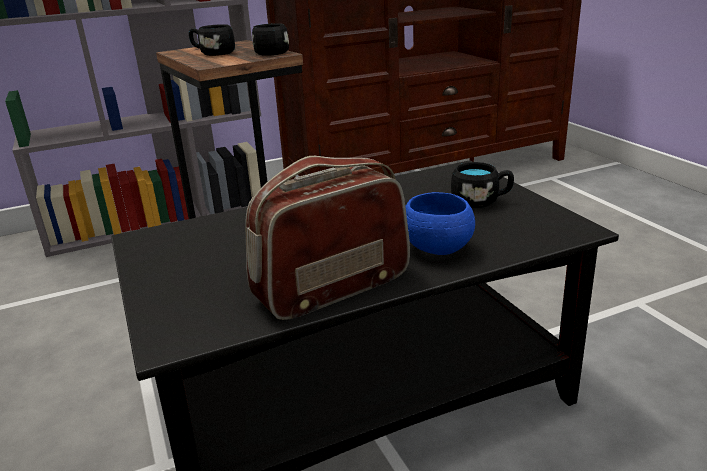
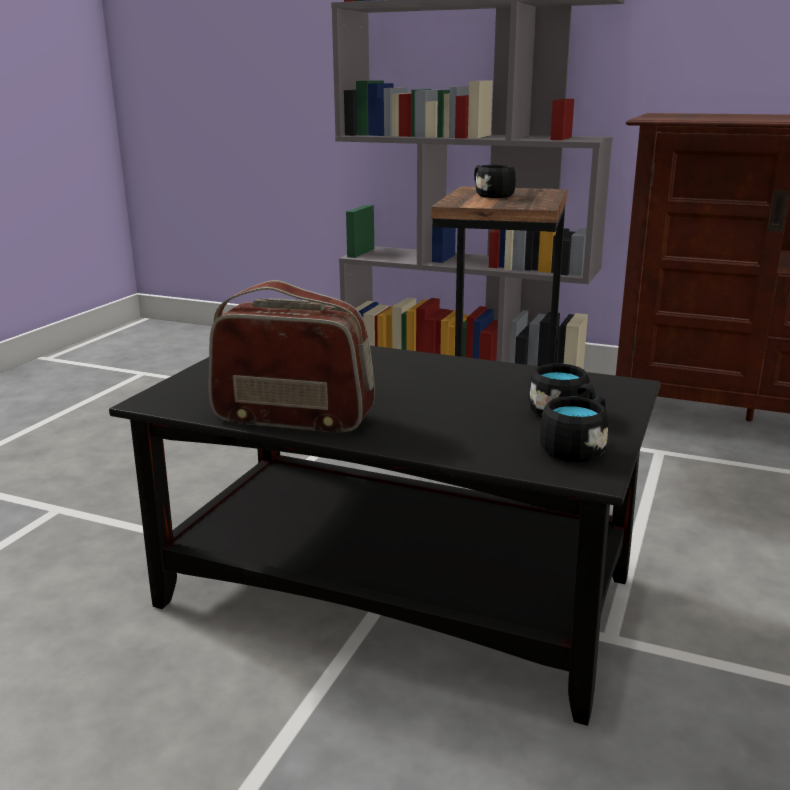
camera: 45 degrees right, 5 degrees down
black mug [252,23,289,56] -> black mug moved to [540,396,608,462]
blue bowl [405,192,475,255] -> none

